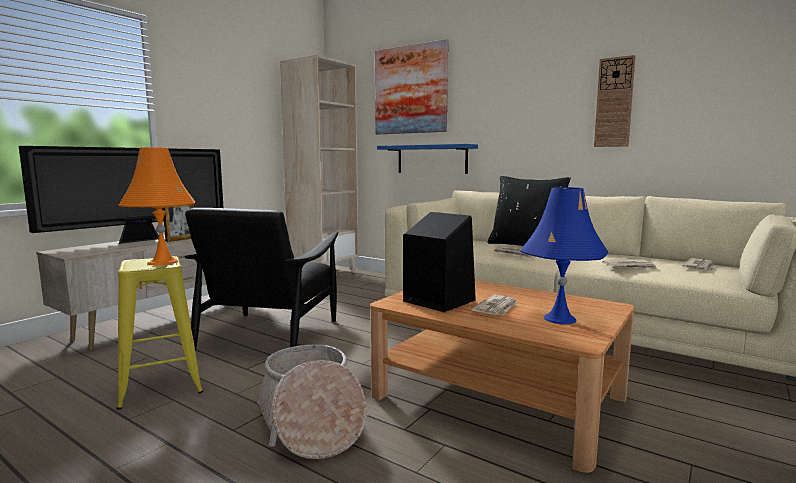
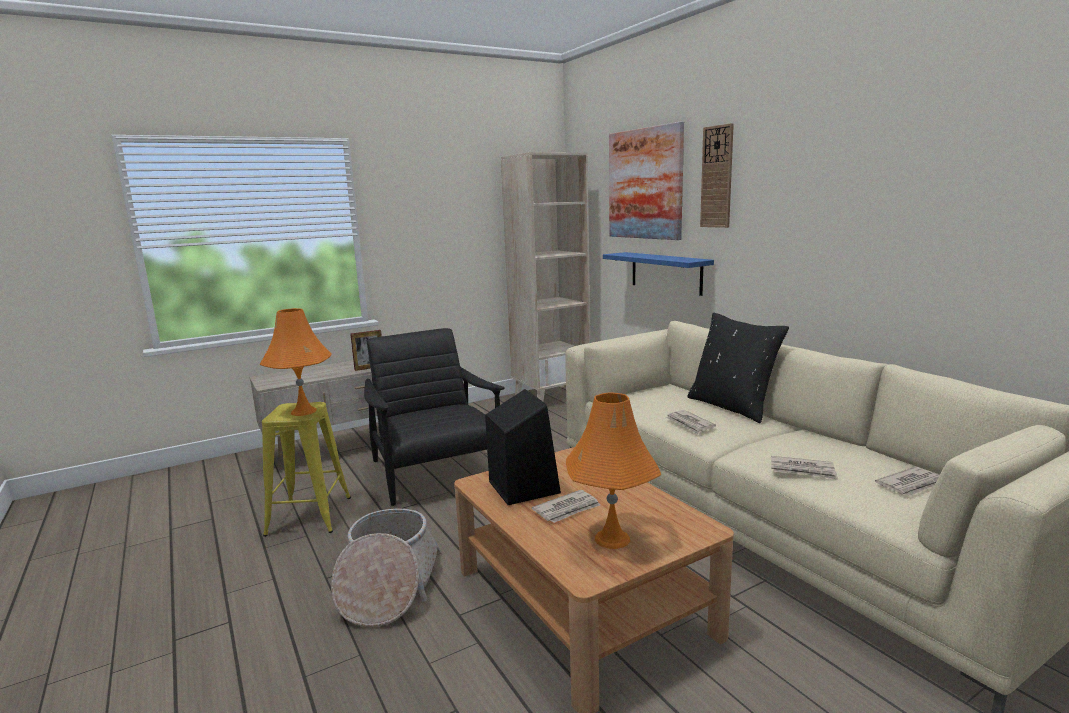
camera: 25 degrees right, 5 degrees up
television [19,146,223,244] -> none
black armchair [185,208,338,351] -> black armchair turned 120 degrees clockwise [364,328,505,506]
blue table lamp [520,187,608,324] -> orange table lamp [566,392,661,549]
wall clock [594,55,636,147] -> wall clock moved to [700,123,734,228]

